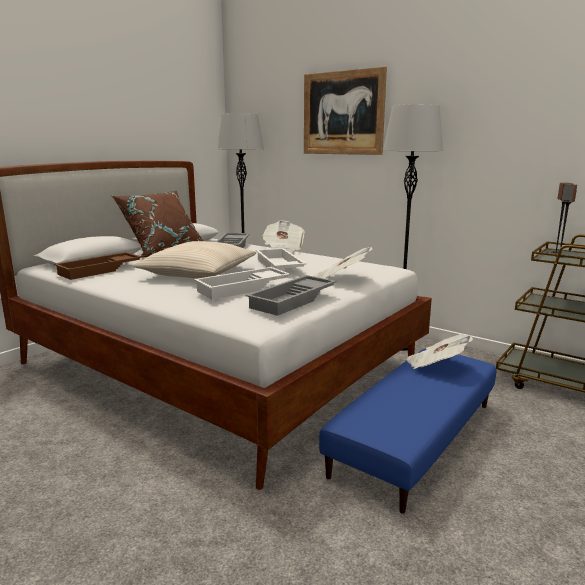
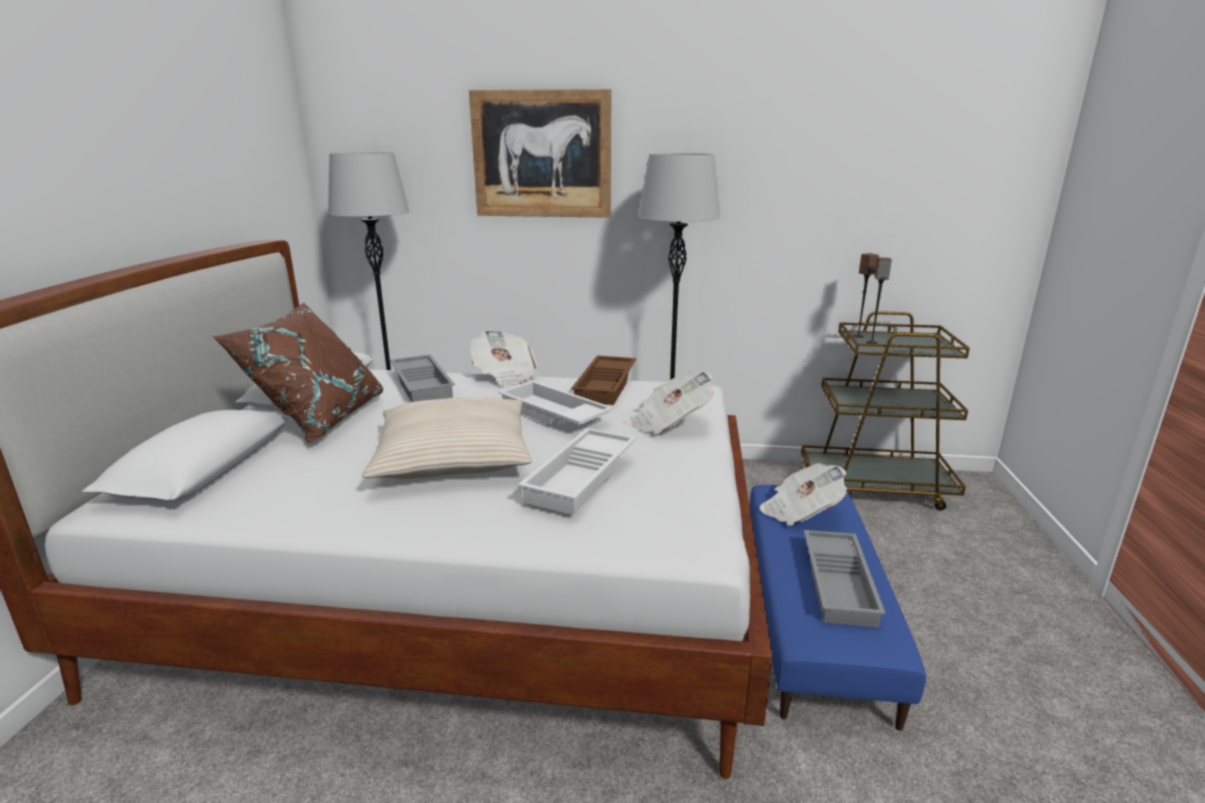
camera: 30 degrees left, 5 degrees up
brown tray [54,252,142,280] -> brown tray moved to [571,355,636,405]
grey tray [246,275,337,316] -> grey tray moved to [804,530,886,627]

